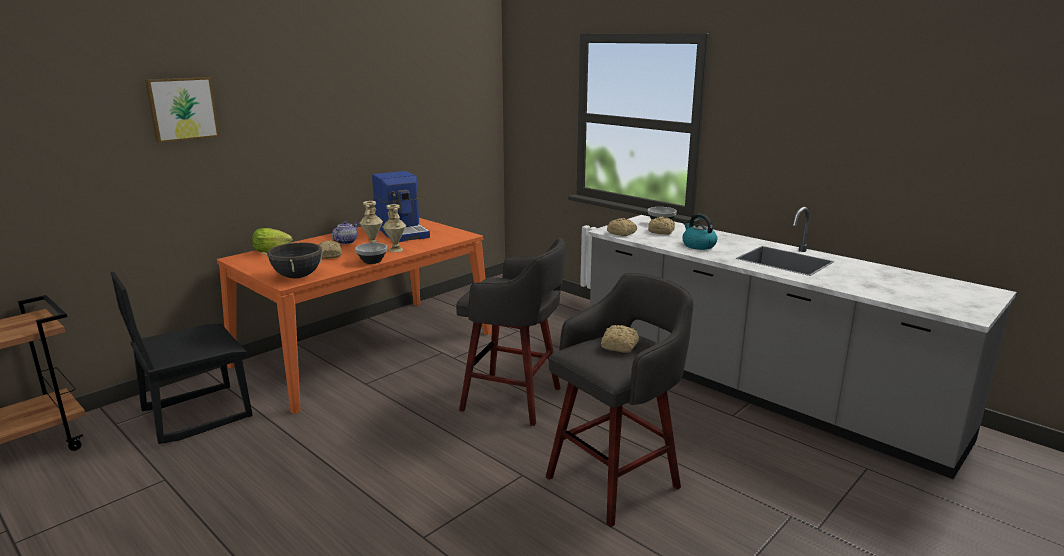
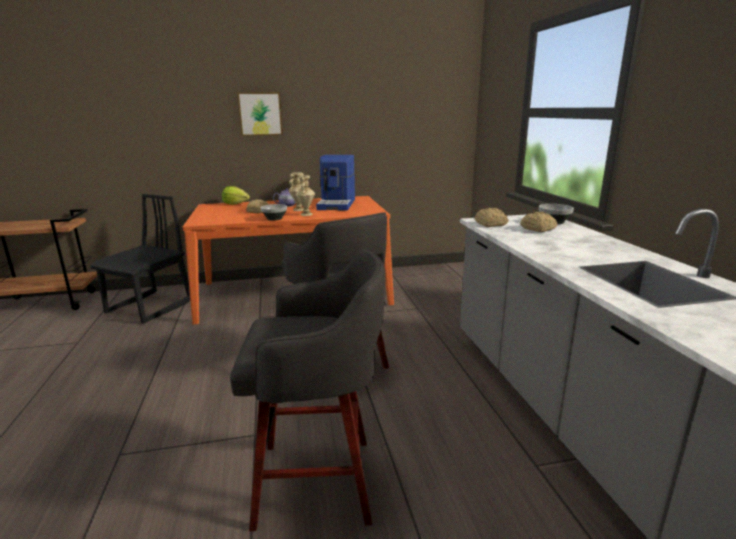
camera: 35 degrees right, 0 degrees up
black chair [111,272,253,444] -> black chair turned 120 degrees clockwise [90,194,190,324]
picture [145,77,219,143] -> picture moved to [237,92,283,136]
black cooking pot [261,242,328,278] -> none
bread [601,325,639,353] -> none
kettle [682,214,717,250] -> none

